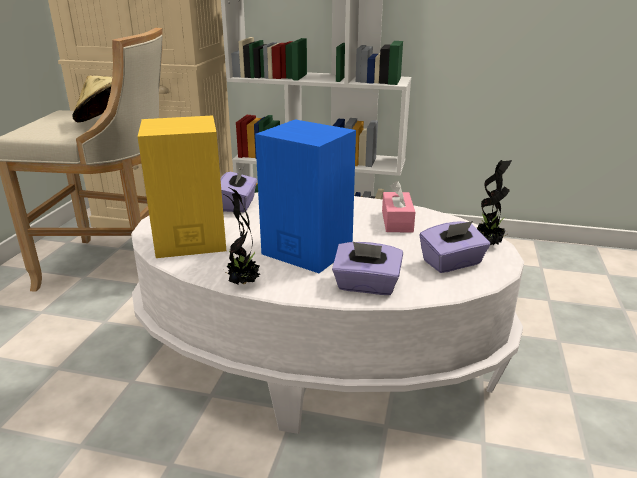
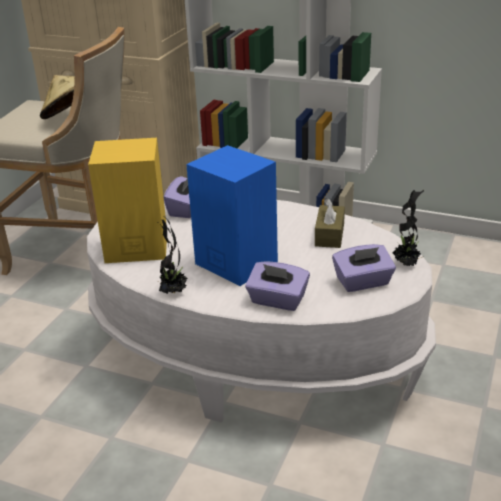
camera: 10 degrees right, 5 degrees up
pink tissue box [382,181,415,233] -> brown tissue box [315,198,345,248]

